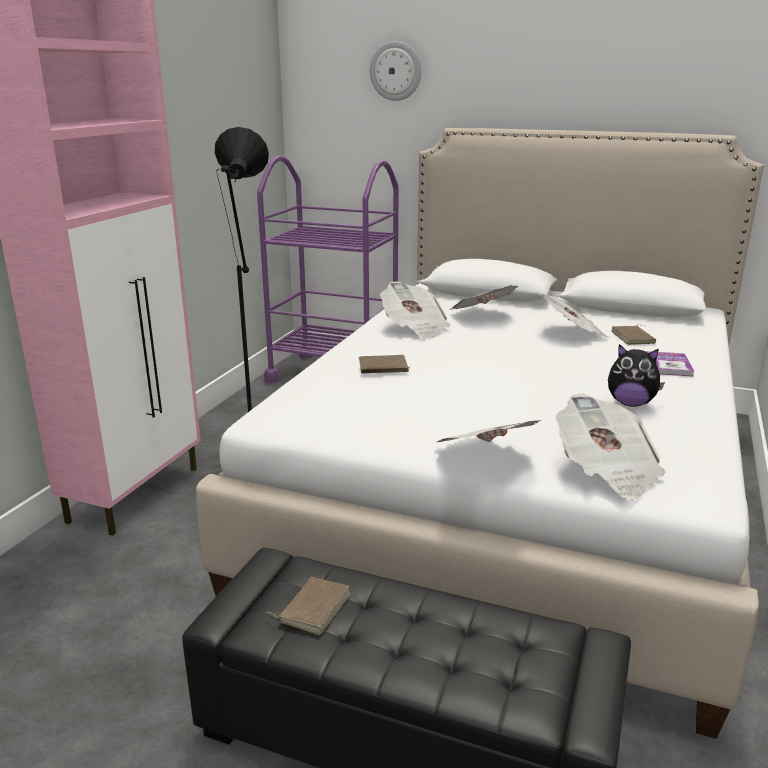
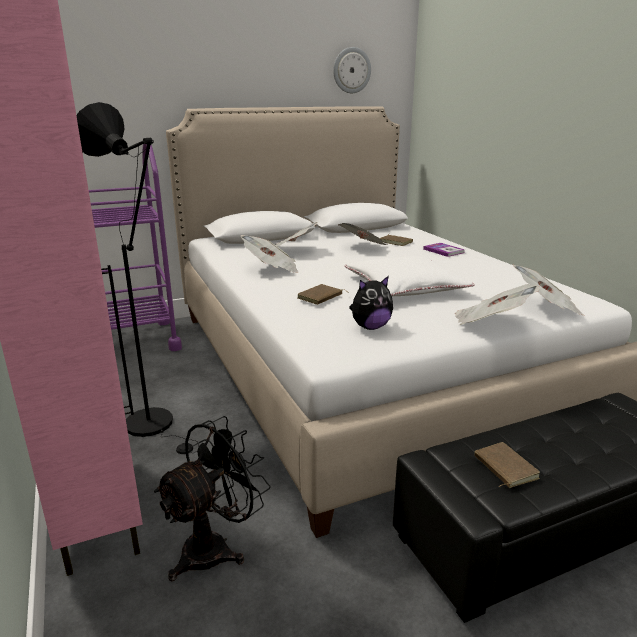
camera: 45 degrees left, 0 degrees up
wall clock [370,41,422,101] -> wall clock moved to [333,47,371,93]
plush toy [608,344,665,407] -> plush toy moved to [349,276,393,330]
none -> black fan [154,416,271,582]
none -> white pillow [345,256,474,296]

